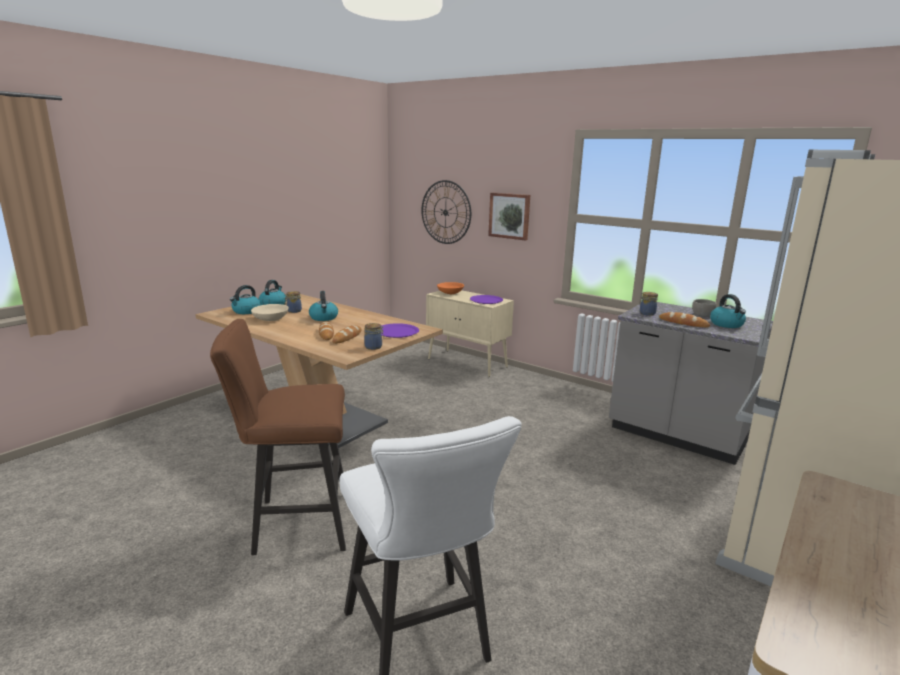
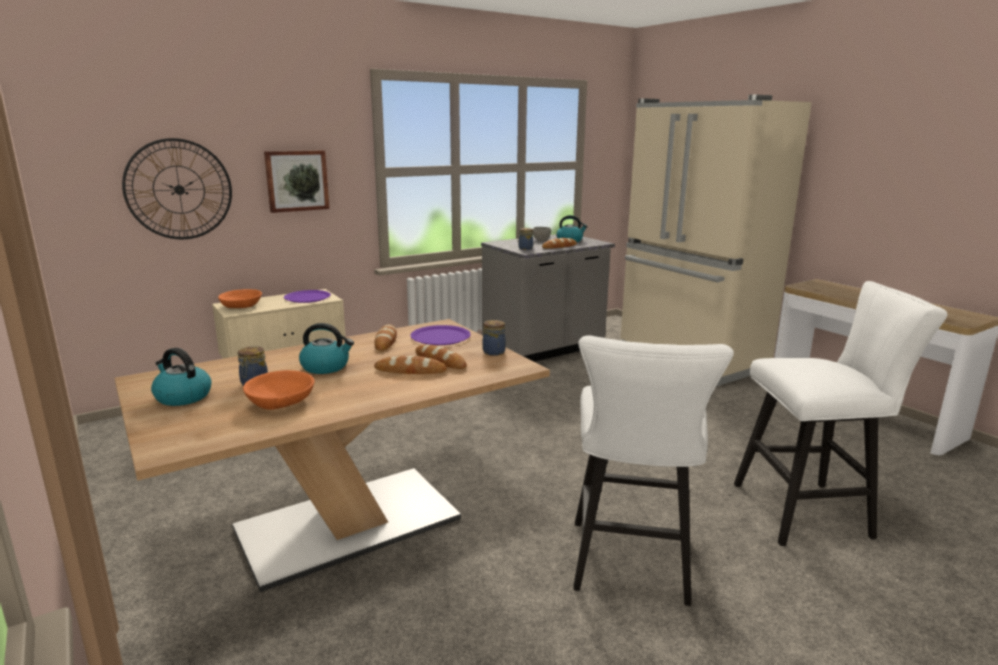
camera: 70 degrees left, 0 degrees up
brown stool [210,319,346,555] -> white stool [573,335,734,606]
kettle [230,285,261,314] -> none
beige bowl [251,304,289,321] -> orange bowl [243,370,315,410]
none -> bread [375,324,397,351]

